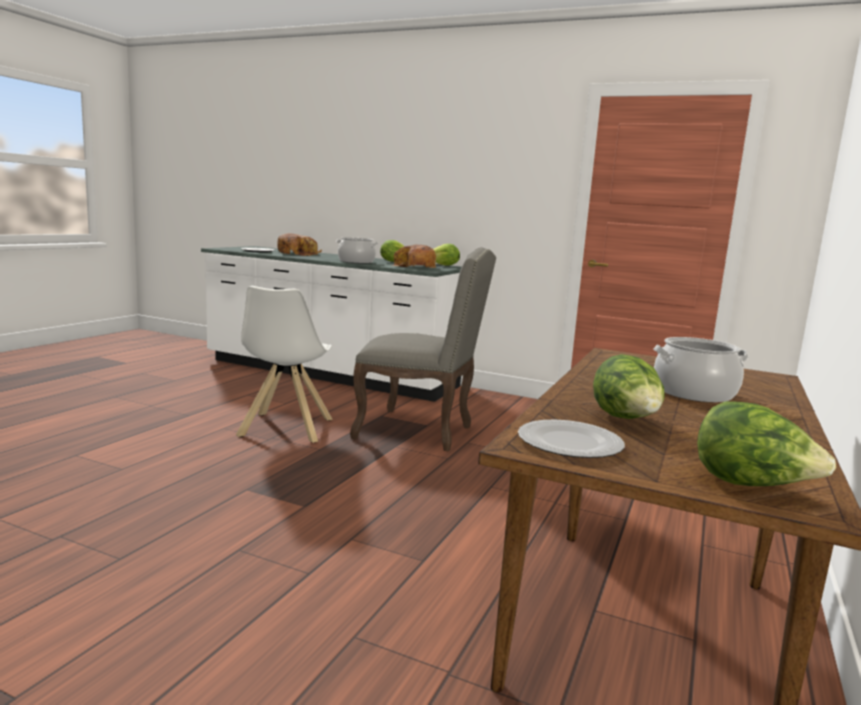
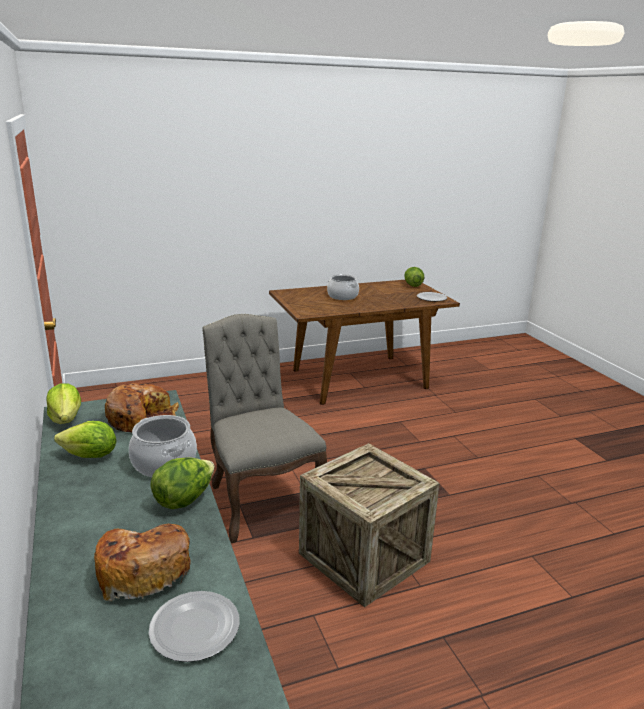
camera: 135 degrees left, 10 degrees up
white chair [236,286,333,443] -> crate [299,443,440,607]
lettuce [593,354,665,419] -> lettuce moved to [150,457,215,509]

